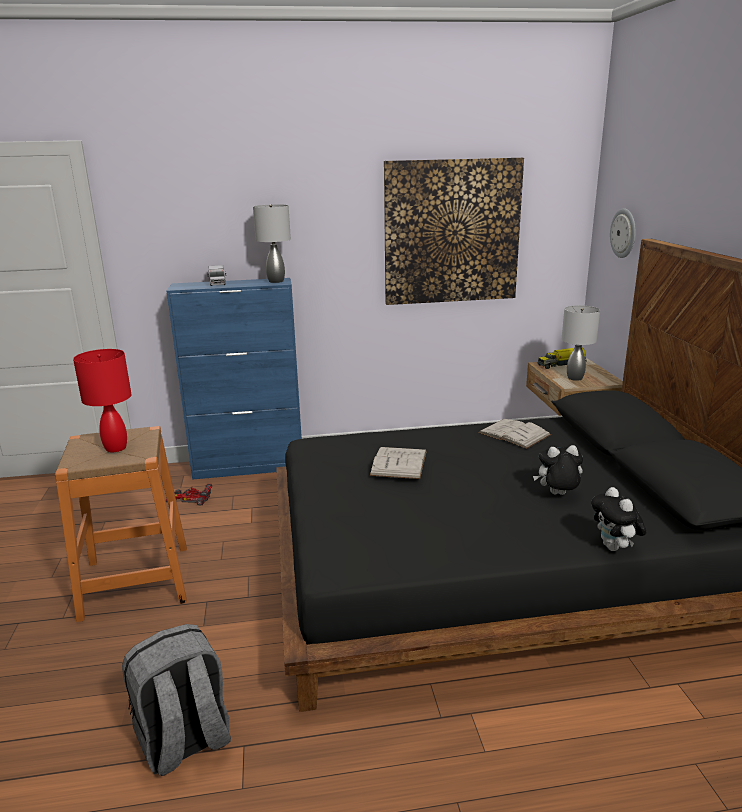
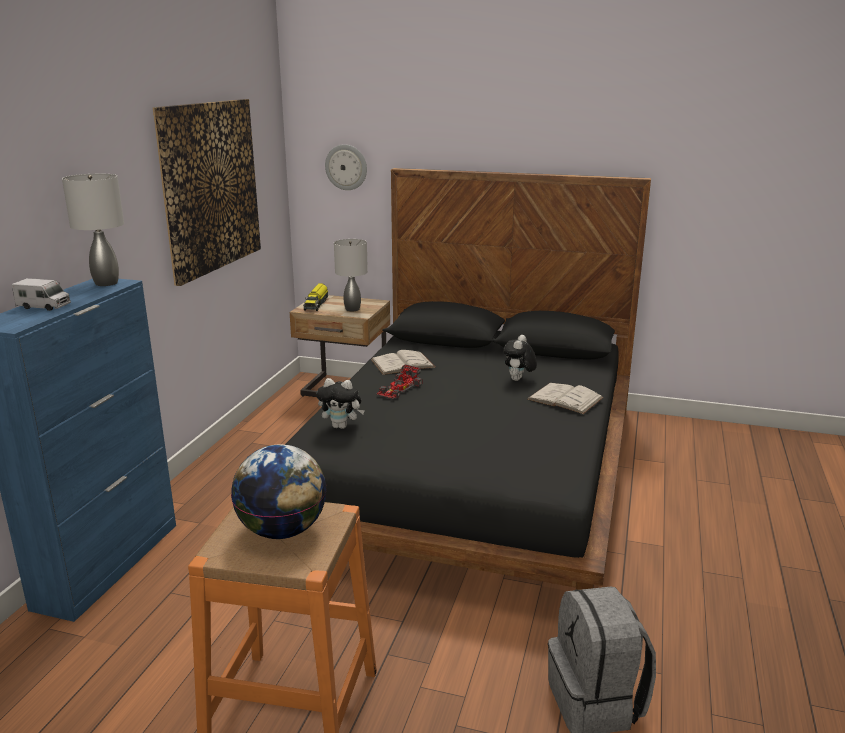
camera: 65 degrees left, 0 degrees up
red table lamp [73,349,132,452] -> globe [231,444,327,539]
toy car [166,484,212,505] -> toy car moved to [376,364,422,399]
white book [370,447,427,479] -> white book moved to [527,383,604,414]
plush toy [591,487,647,551] -> plush toy moved to [316,378,365,429]

